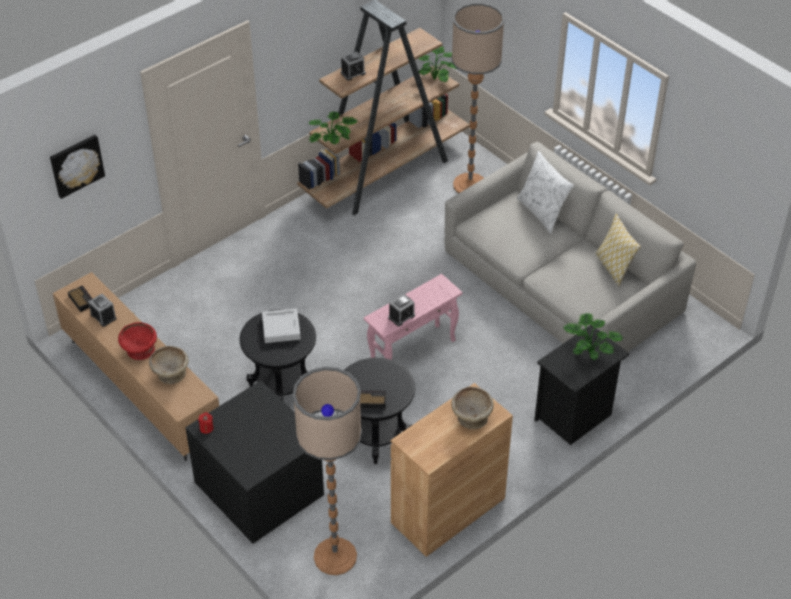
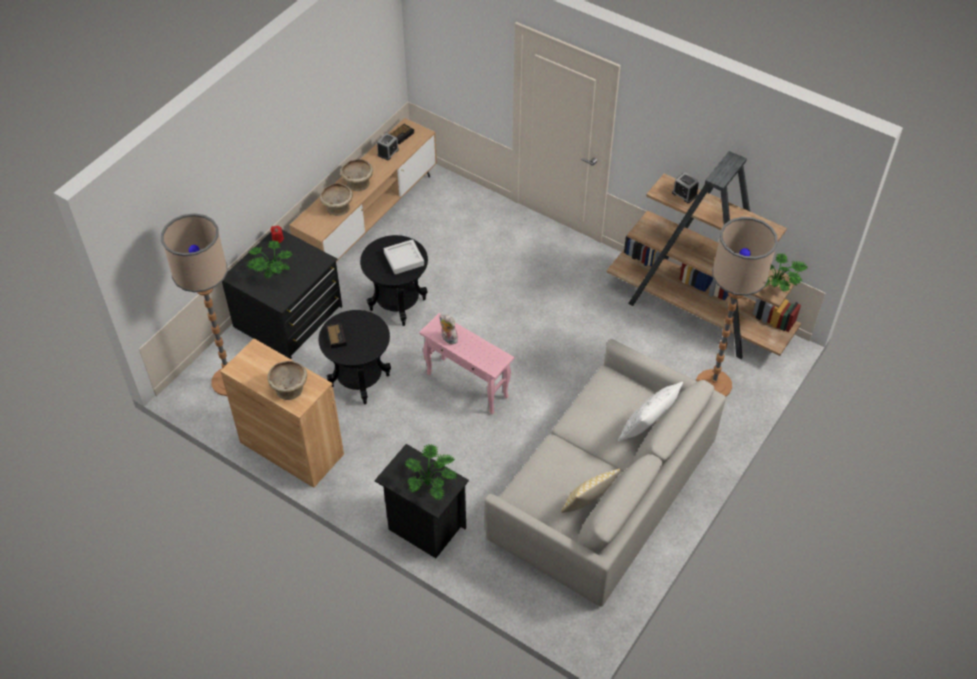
camera: 75 degrees right, 5 degrees up
picture [50,135,105,199] -> none
red bowl [118,322,157,360] -> beige bowl [340,159,373,191]
potted plant [309,111,357,145] -> potted plant moved to [247,241,293,279]
alarm clock [388,293,415,326] -> plush toy [439,315,458,344]

